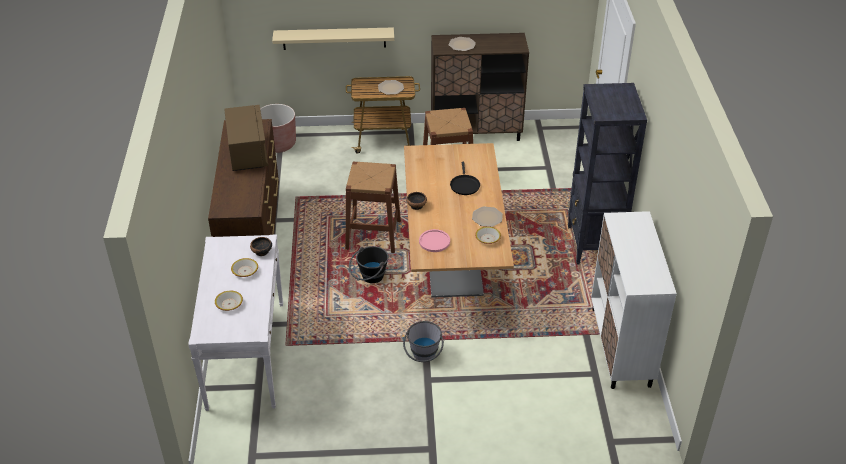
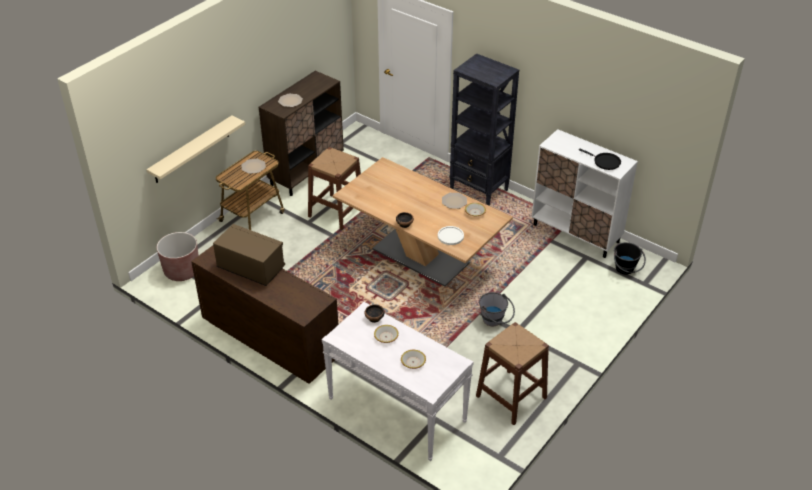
camera: 50 degrees left, 0 degrees up
brown stool [345,162,401,253] -> brown stool moved to [476,322,549,425]
black bucket [349,246,389,283] -> black bucket moved to [614,242,646,275]
pink plate [419,229,450,252] -> white plate [438,226,464,245]
black frying pan [450,162,480,195] -> black frying pan moved to [579,149,621,170]

